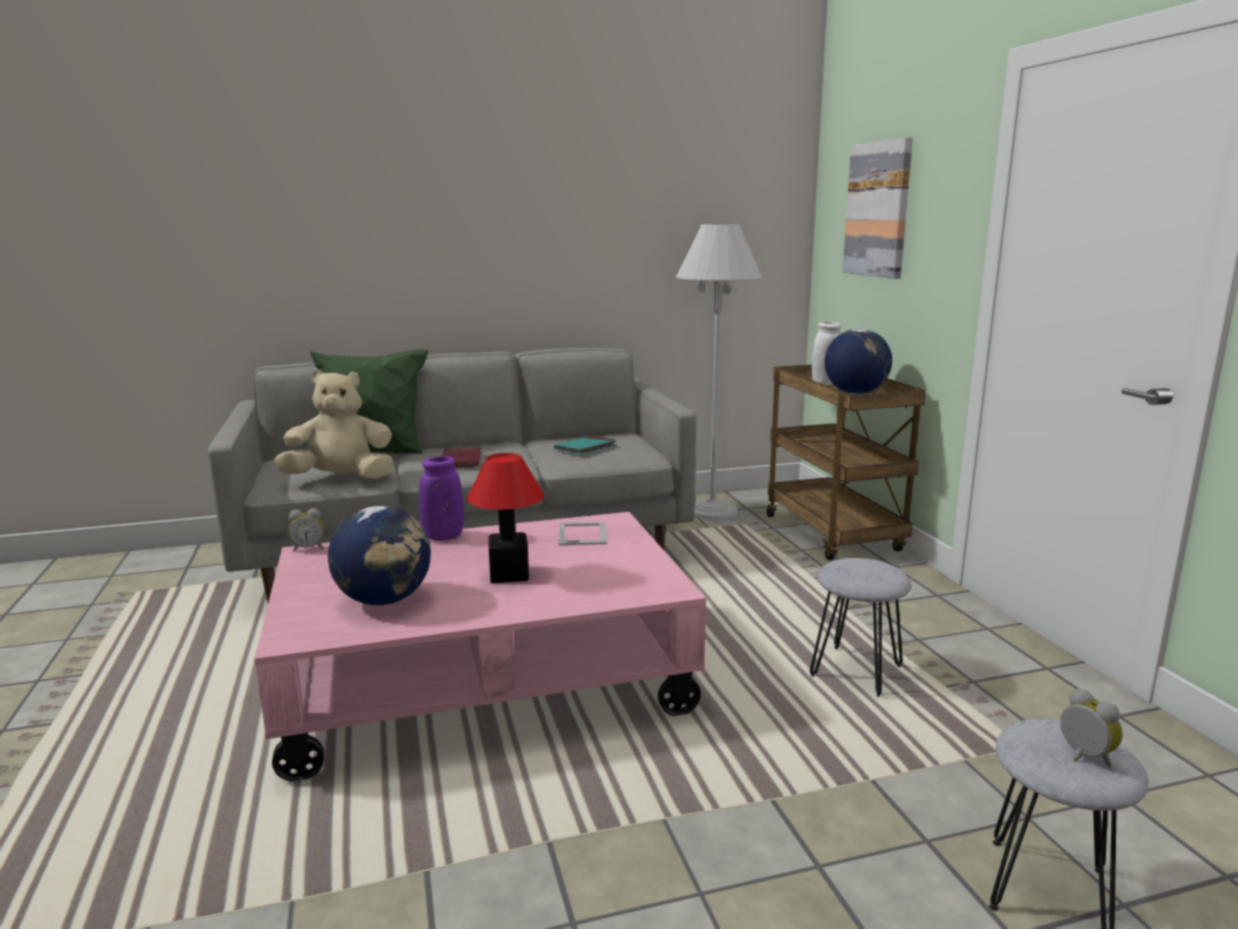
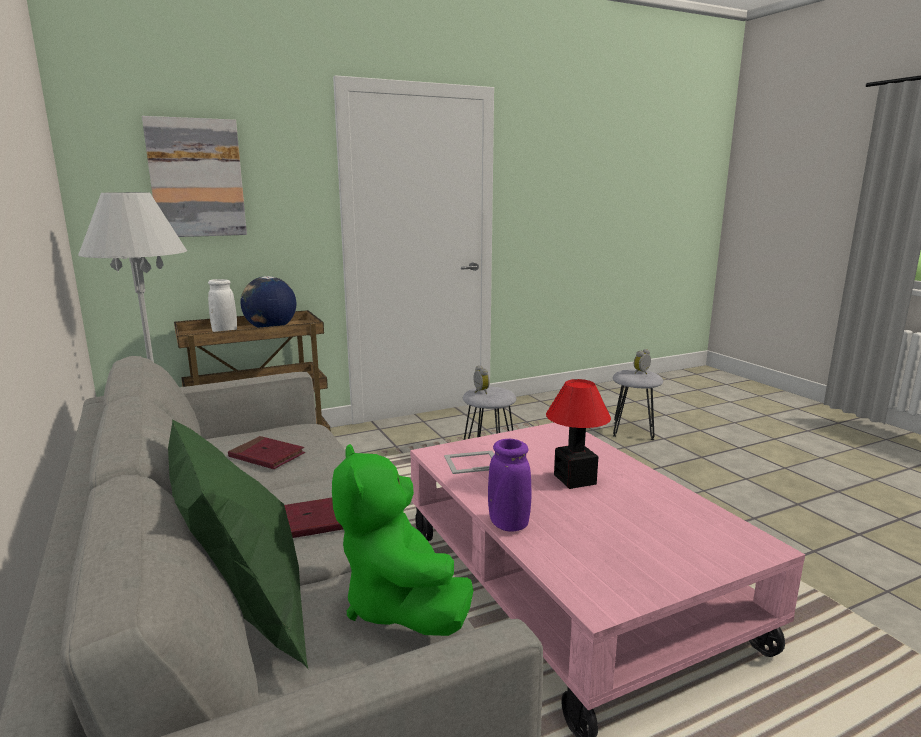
camera: 100 degrees left, 0 degrees up
beige plush toy [274,370,394,479] -> green plush toy [332,444,474,636]
alarm clock [288,508,324,551] -> alarm clock moved to [474,365,490,394]
globe [328,506,431,605] -> none
turquoise book [554,435,617,455] -> red book [228,436,305,469]

